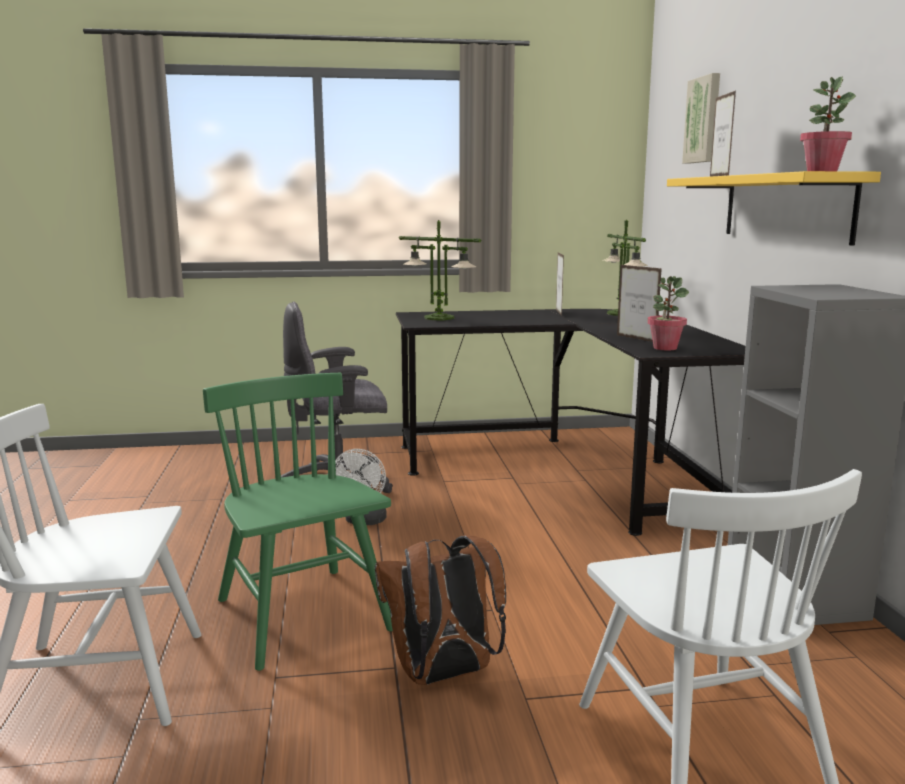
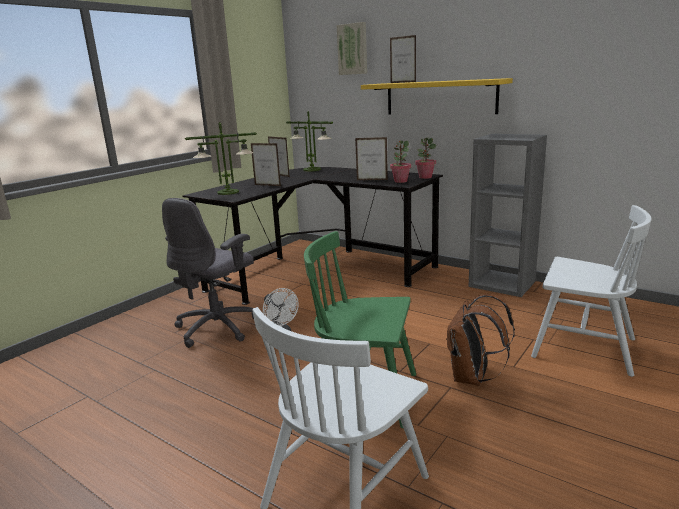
camera: 45 degrees left, 5 degrees up
potted plant [800,76,856,171] -> potted plant moved to [415,137,436,179]
none -> picture frame [251,143,281,186]

